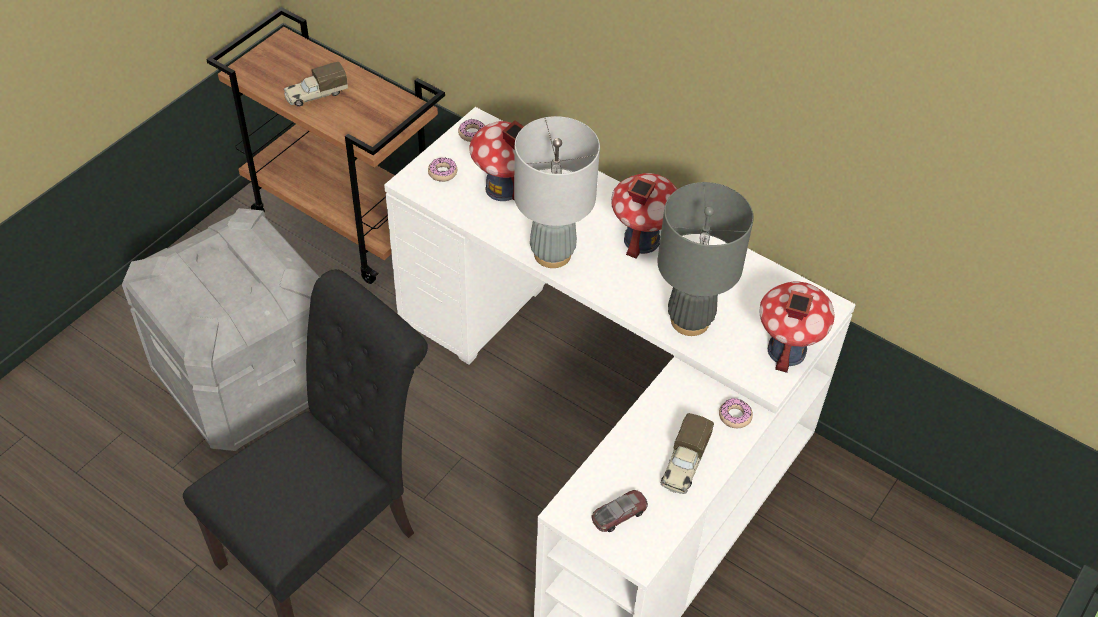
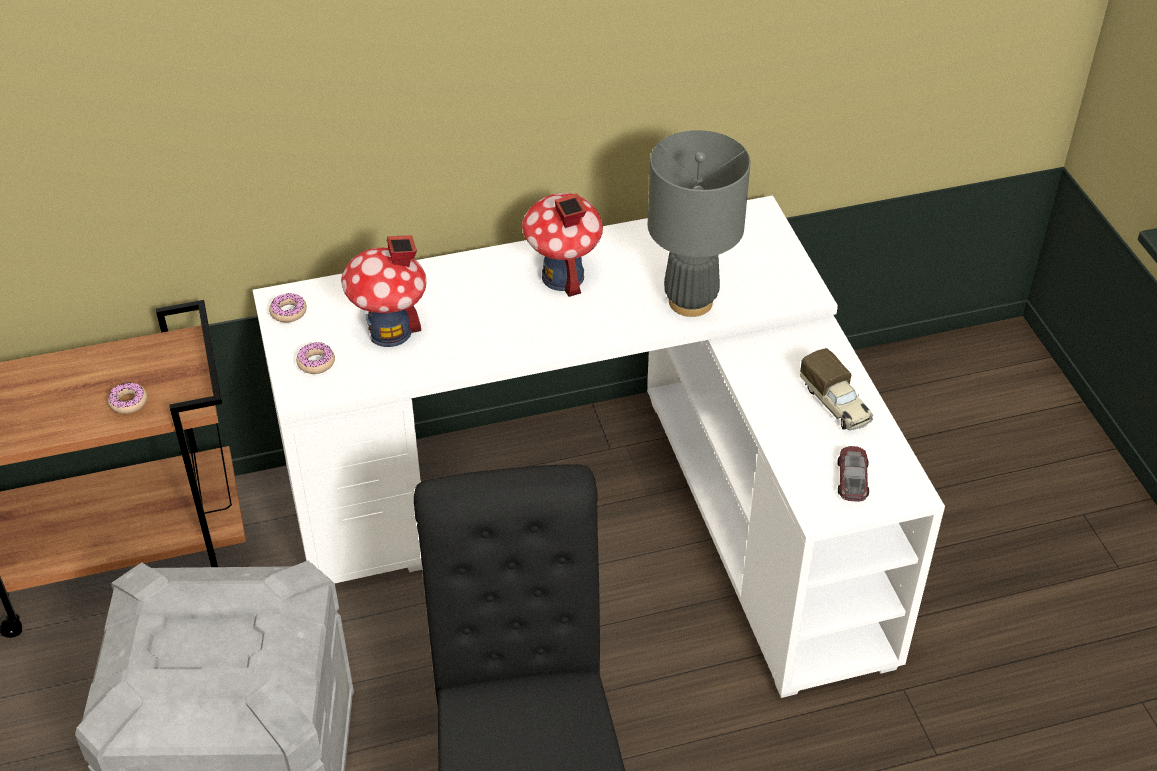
camera: 50 degrees left, 5 degrees down
toy truck [284,62,348,106] -> none
grey table lamp [514,116,600,268] -> none
donut [719,398,753,428] -> donut moved to [108,382,147,414]
toy house [759,282,835,373] -> none

